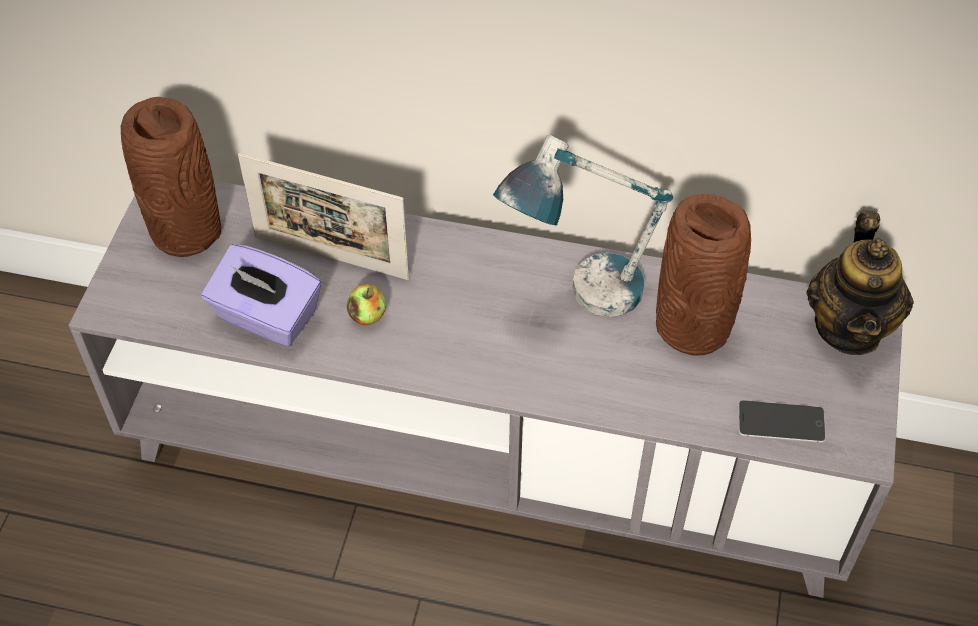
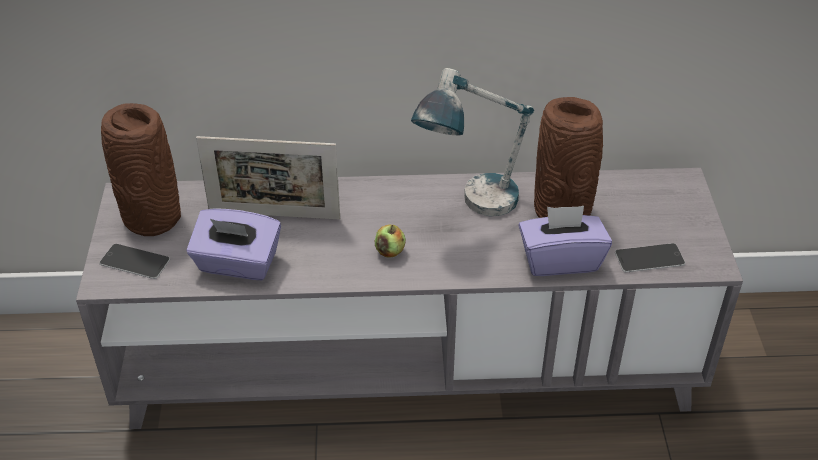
camera: 15 degrees left, 10 degrees down
apple [346,284,386,325] -> apple moved to [375,224,406,258]
teapot [807,210,914,355] -> none
none -> phone [99,244,170,279]
none -> purple tissue box [518,206,612,276]

